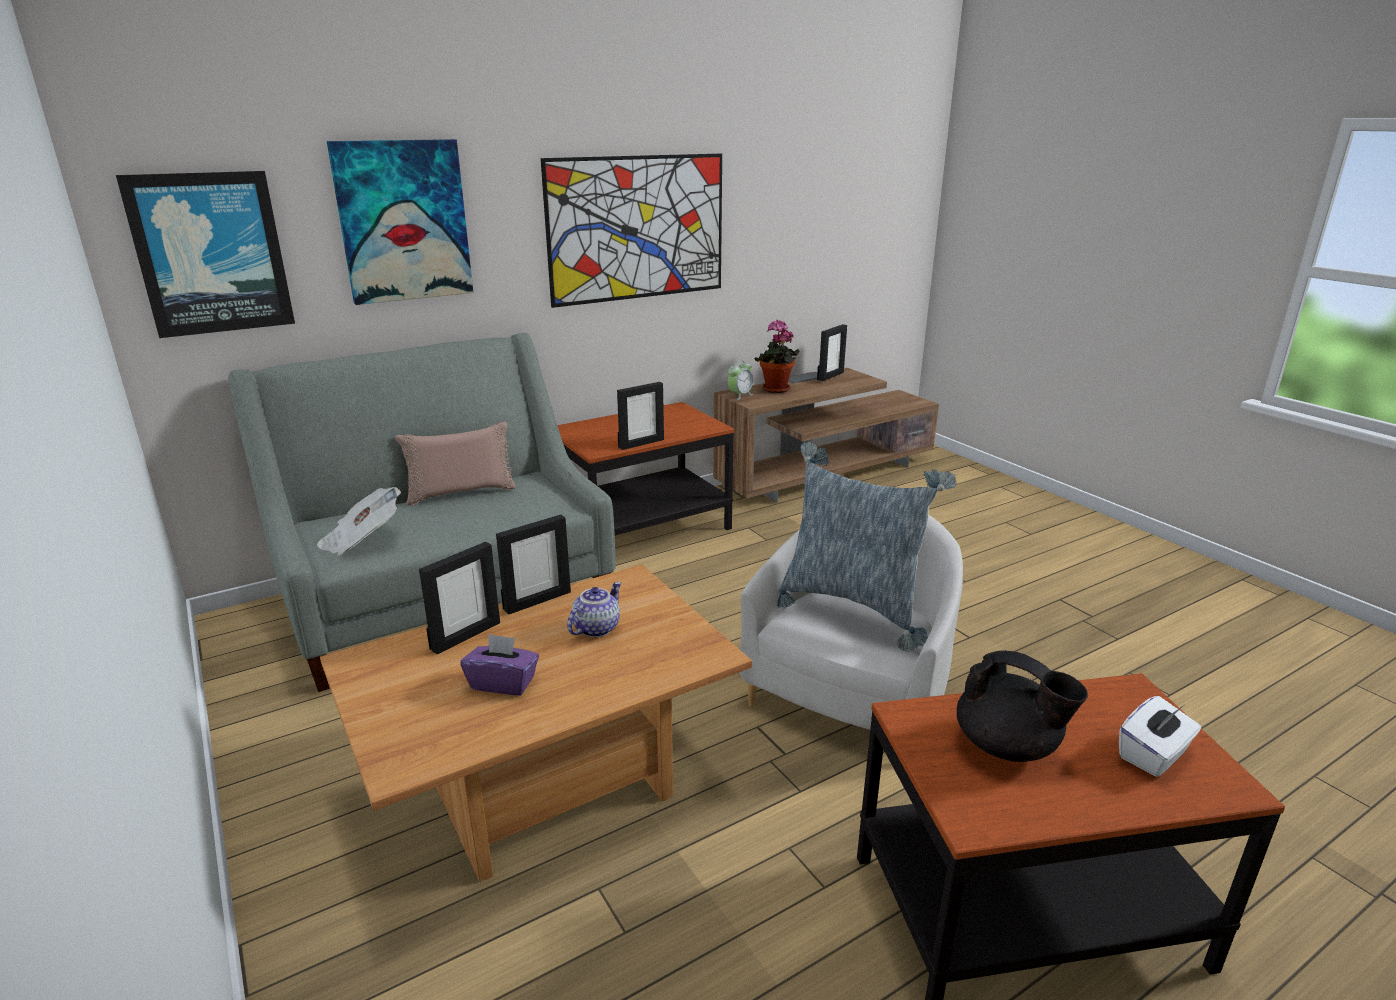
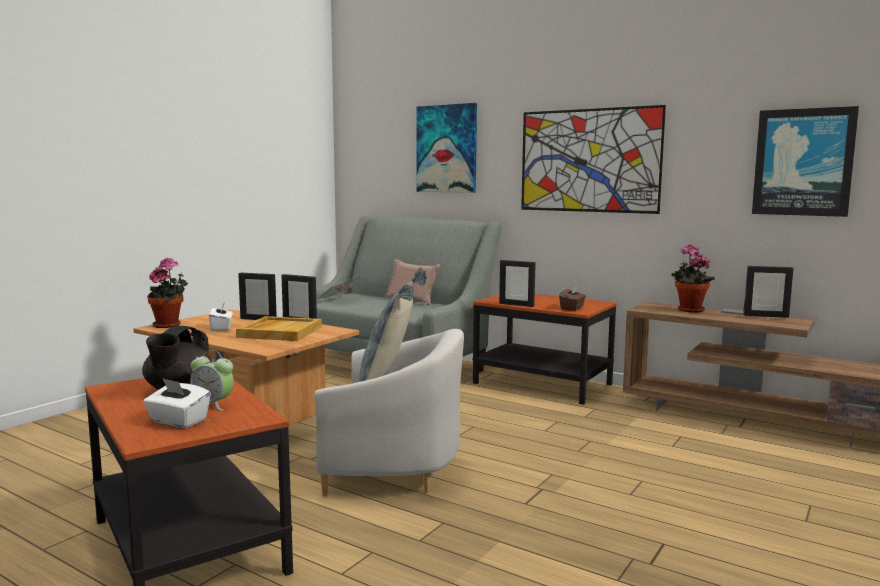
camera: 65 degrees right, 15 degrees down
picture [116,171,295,338] -> picture moved to [752,106,859,217]
purple tissue box [460,634,539,695] -> white tissue box [209,302,233,331]
teapot [567,582,621,637] -> beige tray [236,316,322,341]
alarm clock [728,359,753,400] -> alarm clock moved to [190,350,234,411]
none -> potted plant [147,258,188,328]
none -> brown tissue box [559,285,586,311]

